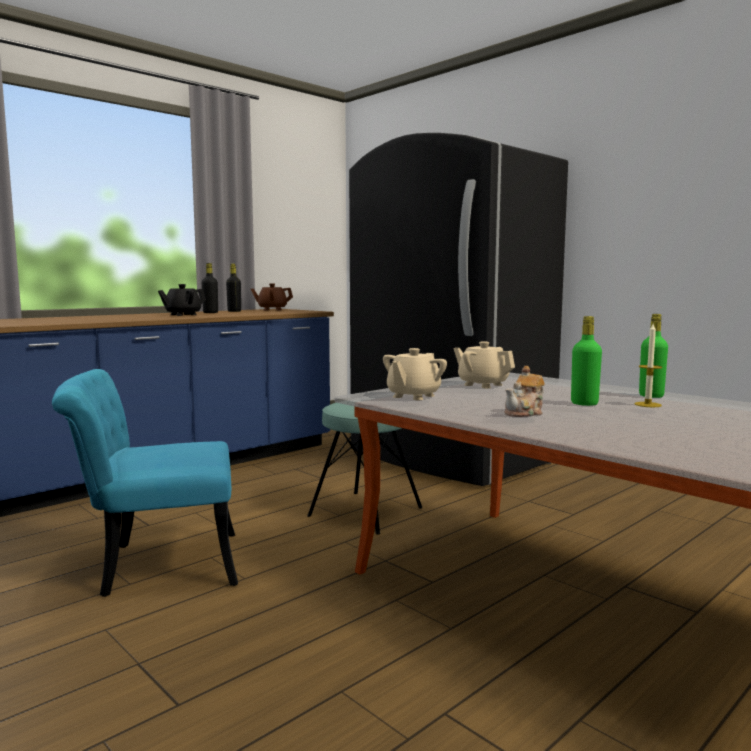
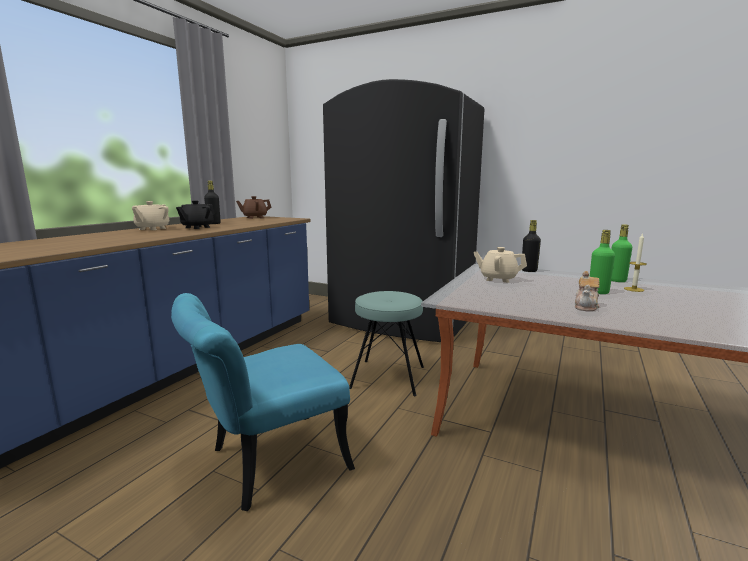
camera: 20 degrees left, 5 degrees up
black bottle [226,264,241,312] -> black bottle moved to [522,220,541,272]
beige teapot [383,348,447,400] -> beige teapot moved to [132,201,169,230]

